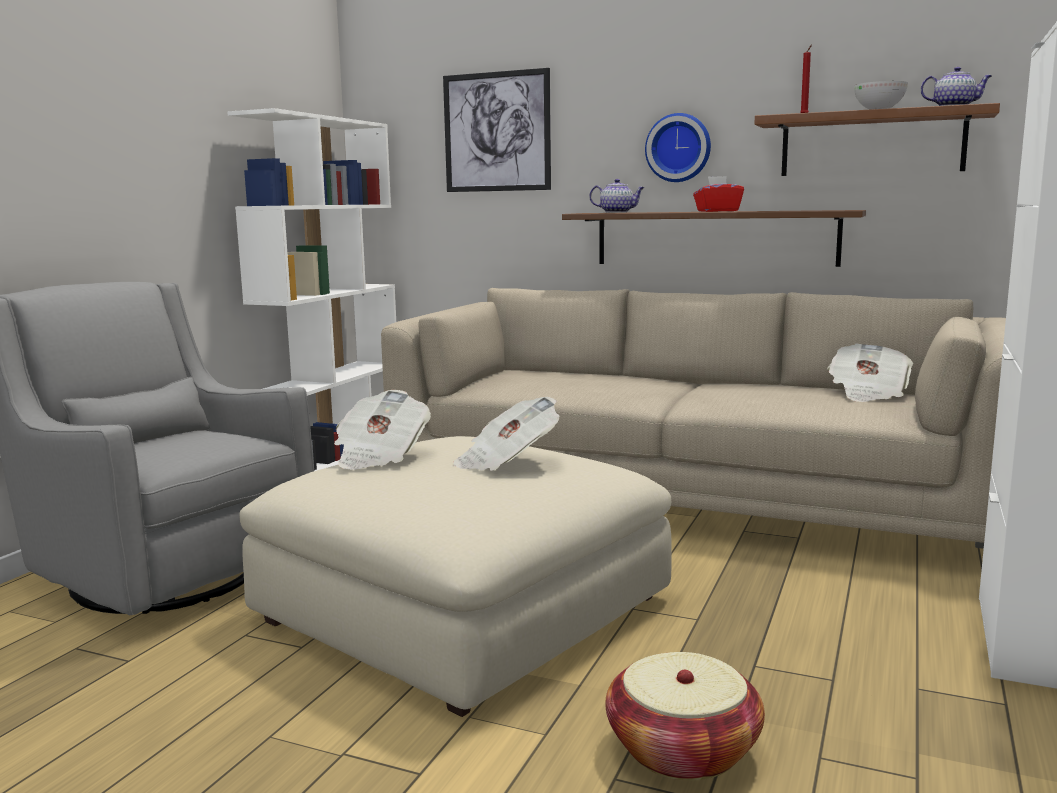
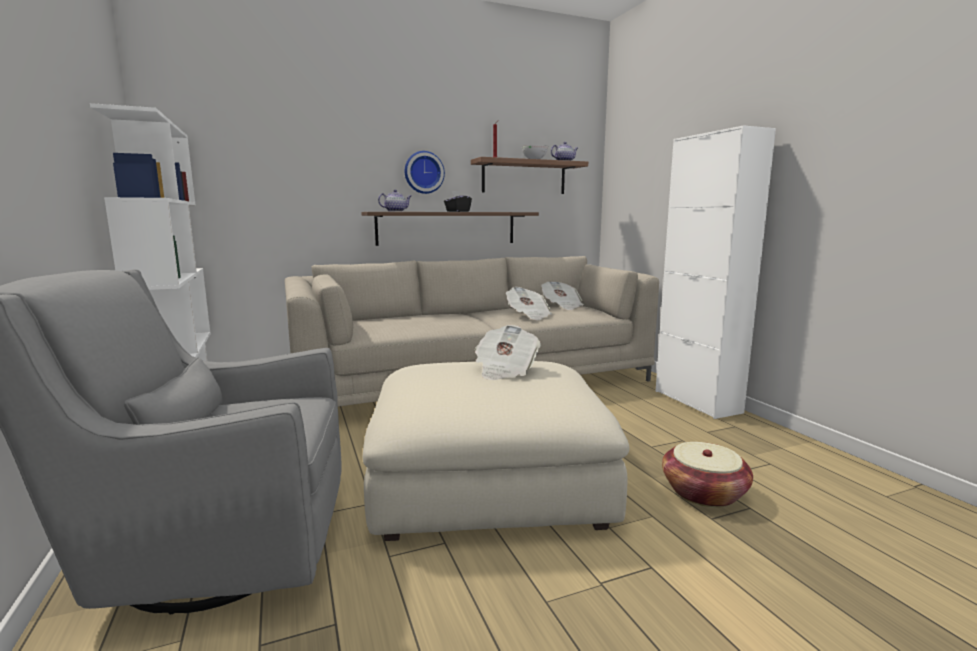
camera: 45 degrees left, 0 degrees up
newspaper [334,390,431,470] -> newspaper moved to [506,287,552,320]
picture [443,68,551,192] -> none
red tissue box [693,176,744,212] -> black tissue box [444,191,472,212]

